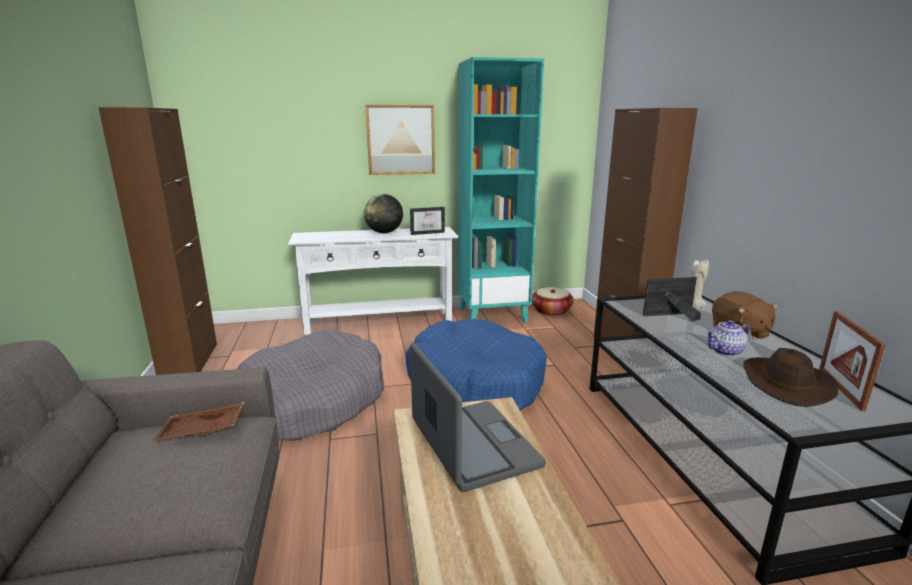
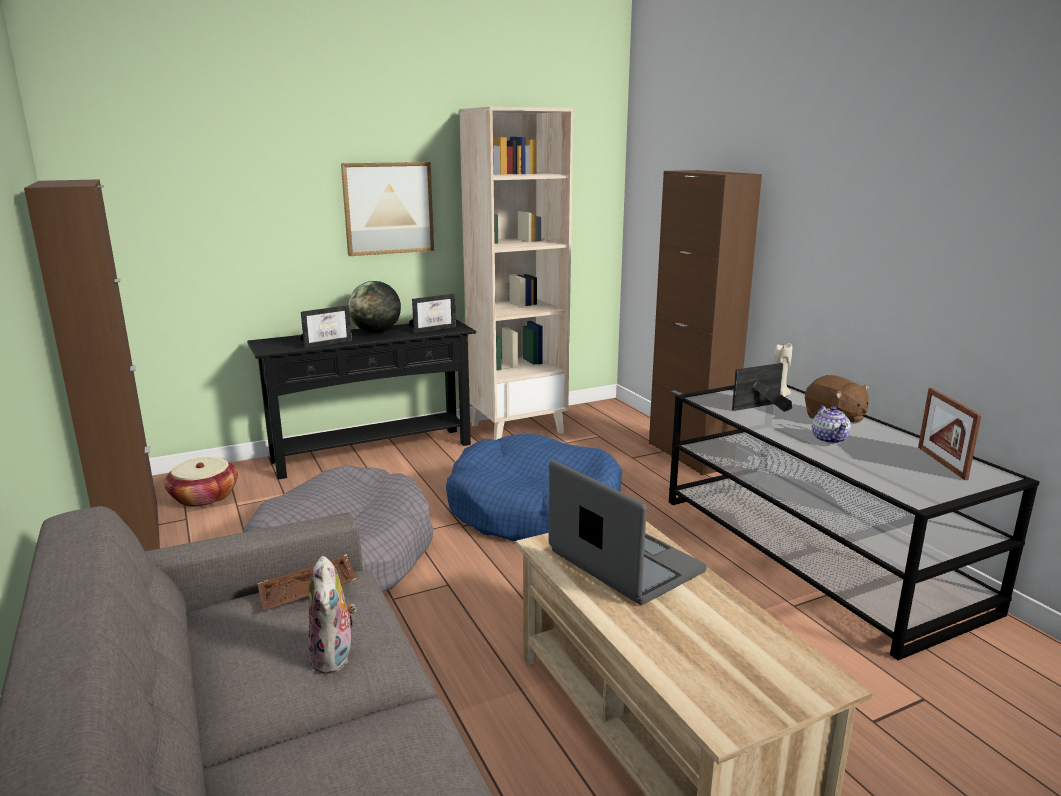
camera: 15 degrees left, 0 degrees up
white console table [288,227,458,335] -> black console table [247,320,476,480]
turquoise bookcase [458,57,544,322] -> beige bookcase [459,107,574,440]
basket [532,287,574,316] -> basket moved to [164,457,238,507]
teapot [706,320,751,357] -> teapot turned 60 degrees counterclockwise [812,405,851,444]
brown hat [743,348,838,406] -> none
none -> picture frame [300,305,352,349]
none -> plush toy [308,556,356,674]

